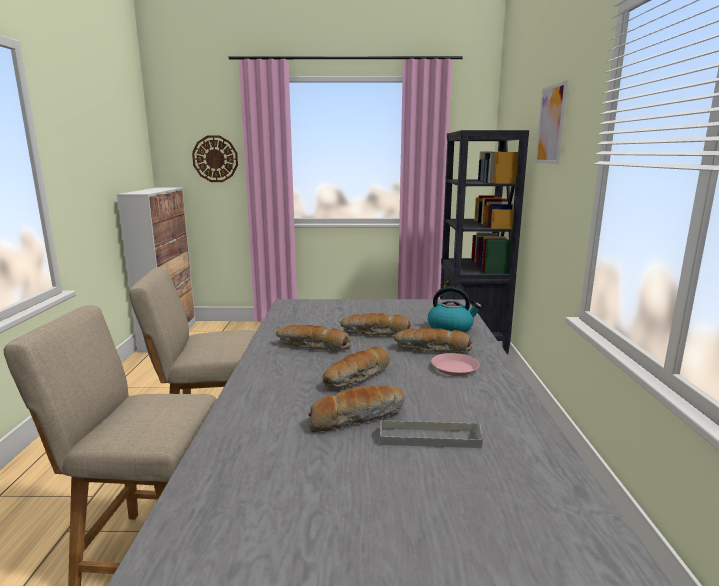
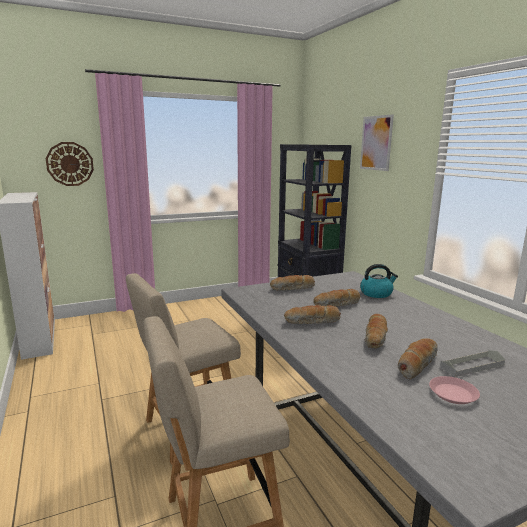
camera: 25 degrees left, 0 degrees up
bread [394,328,472,353] -> bread moved to [270,275,315,290]
pink plate [431,353,480,376] -> pink plate moved to [429,376,480,404]

